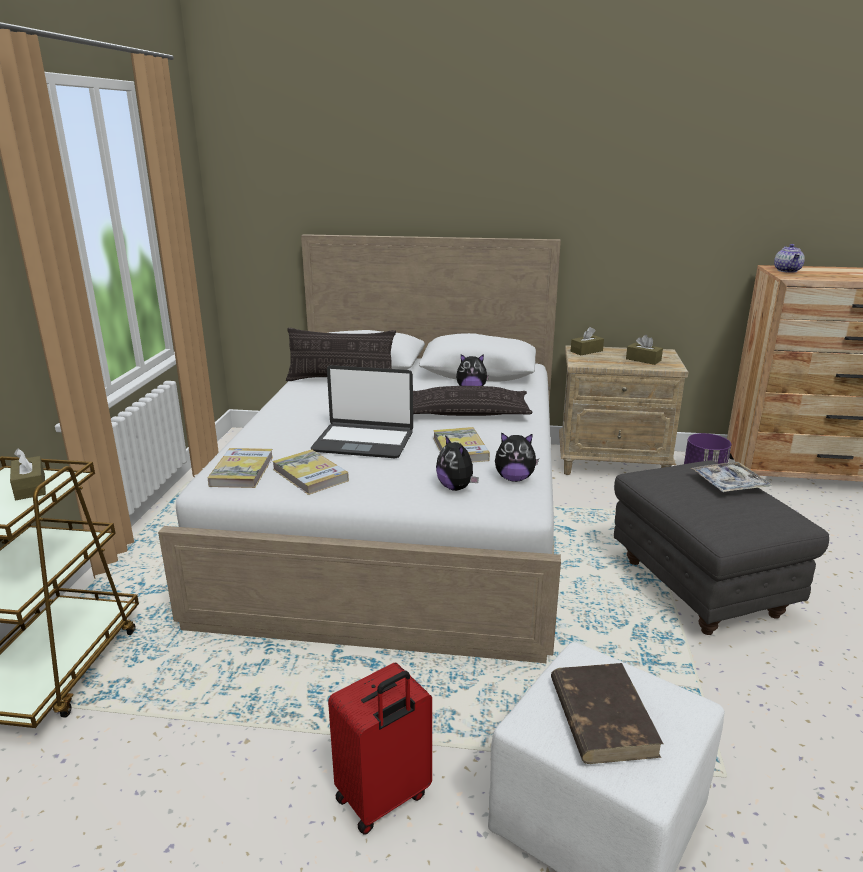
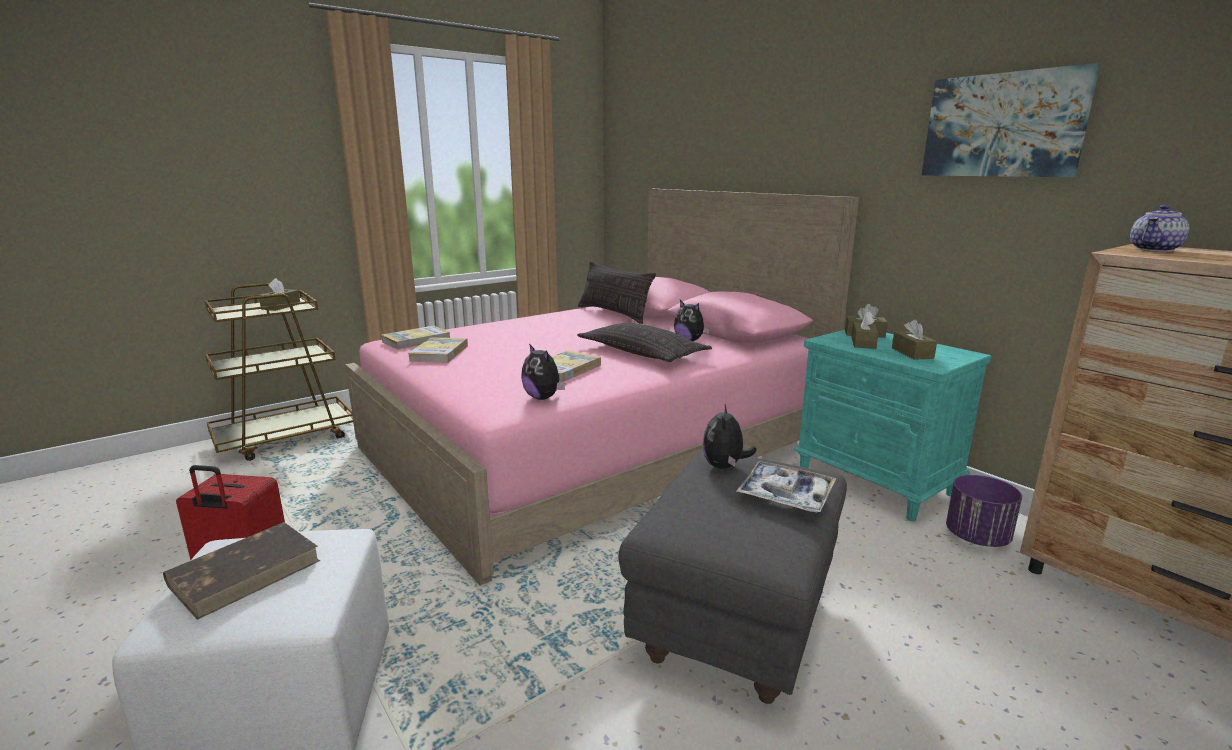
camera: 45 degrees right, 5 degrees down
white bed [158,234,561,663] -> pink bed [345,189,859,586]
laptop [311,365,413,458] -> none
plush toy [436,435,479,491] -> plush toy moved to [702,405,756,469]
beige nightstand [559,345,689,475] -> turquoise nightstand [793,330,991,521]
none -> brown tissue box [851,311,879,349]
none -> picture [921,63,1100,177]

